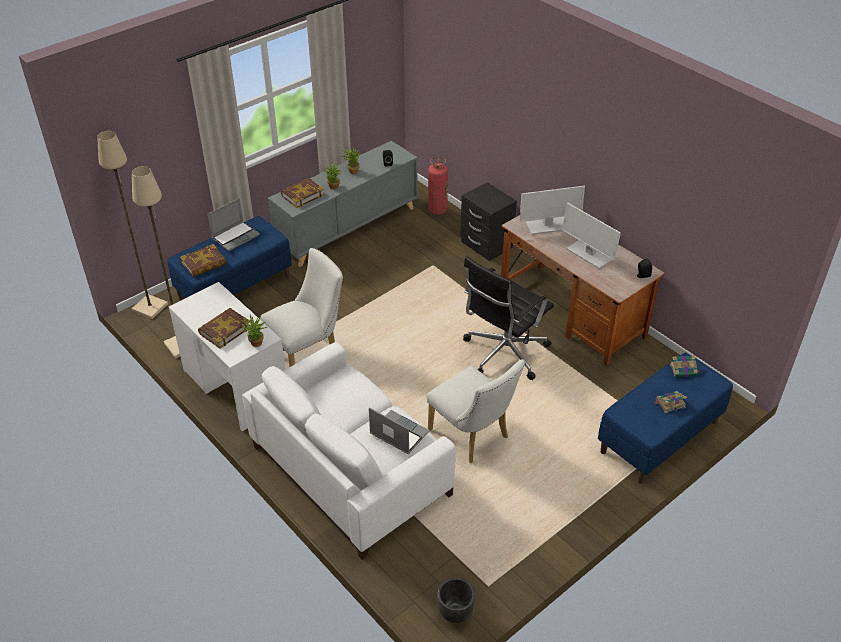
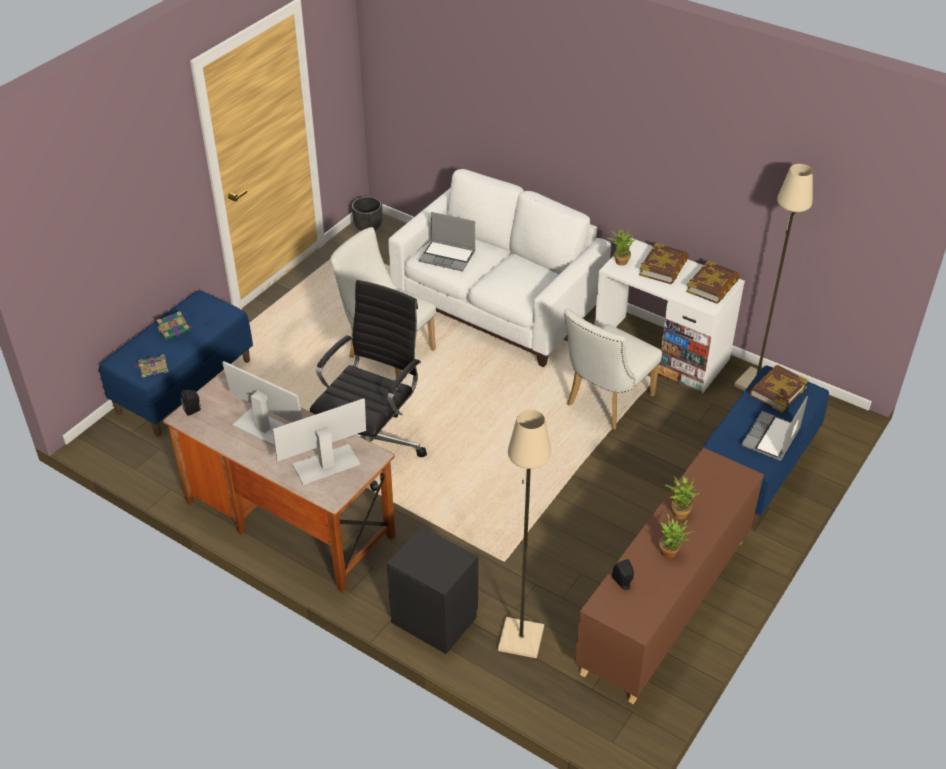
camera: 165 degrees right, 0 degrees up
beige floor lamp [97,131,168,319] -> beige floor lamp moved to [498,409,551,658]
grey cabinet [268,141,418,267] -> brown cabinet [575,448,764,704]
book [281,178,325,208] -> book moved to [686,261,740,304]
fire extinguisher [428,157,448,215] -> none

